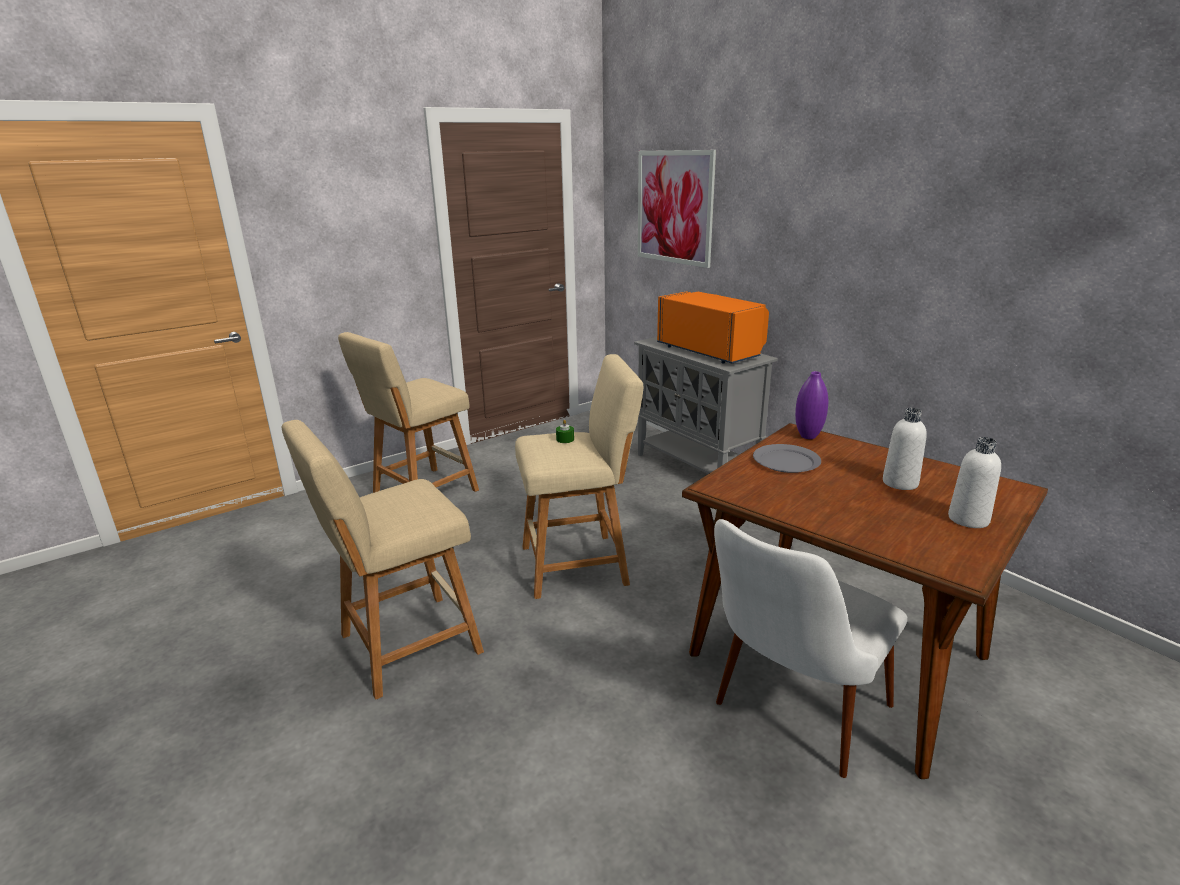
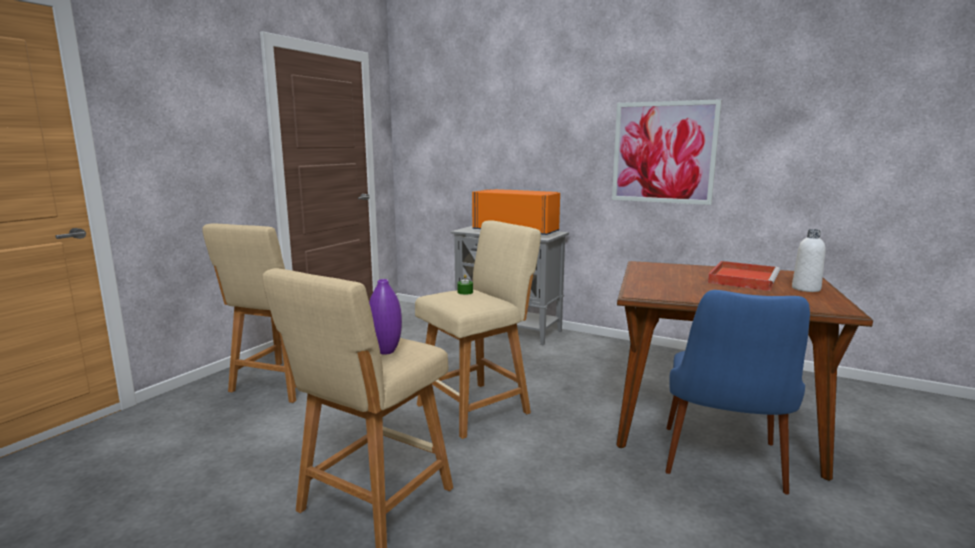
camera: 25 degrees left, 10 degrees down
picture [638,150,716,268] -> picture moved to [612,99,722,205]
white chair [714,519,908,778] -> blue chair [665,290,810,495]
grey plate [753,444,821,473] -> none
purple vase [795,371,828,439] -> purple vase moved to [369,279,402,354]
white bottle [883,408,927,490] -> red tray [708,261,780,291]

